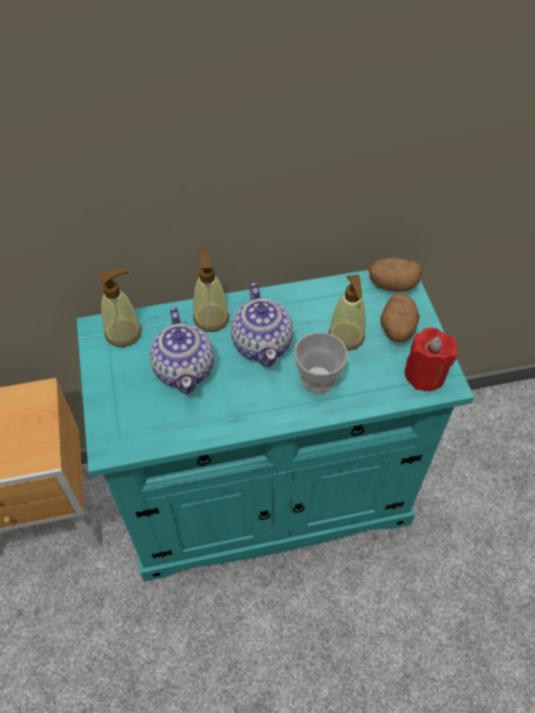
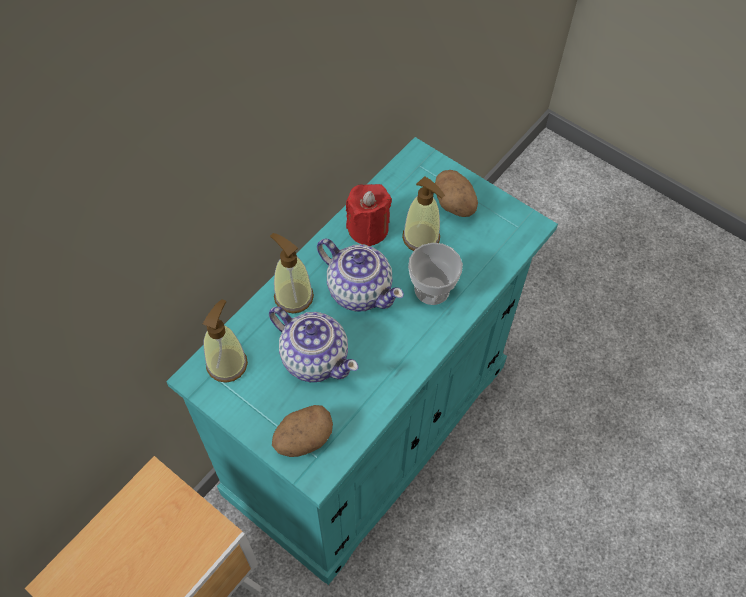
camera: 40 degrees left, 5 degrees up
potato [368,258,422,292] -> potato moved to [272,405,333,457]
red candle [405,328,457,391] -> red candle moved to [346,184,392,246]

